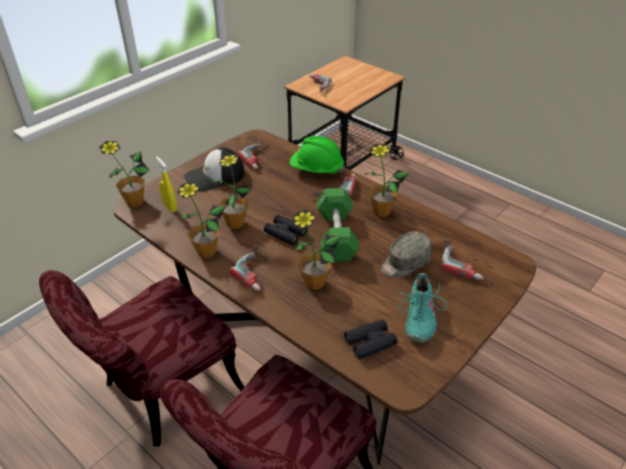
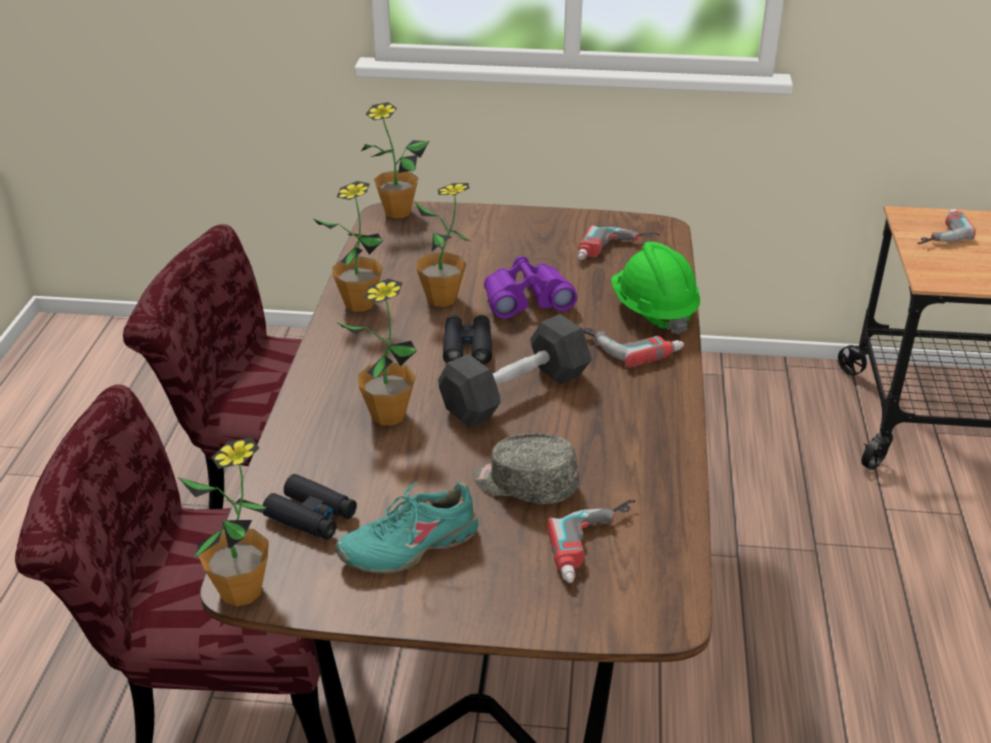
camera: 55 degrees right, 5 degrees down
yellow spray bottle [156,157,177,212] -> none
cap [184,147,245,192] -> none
power drill [229,244,261,291] -> none
green dumbbell [317,188,360,262] -> black dumbbell [438,314,592,428]
potted plant [365,144,409,217] -> potted plant moved to [178,437,269,606]
none -> purple binoculars [484,256,577,319]

